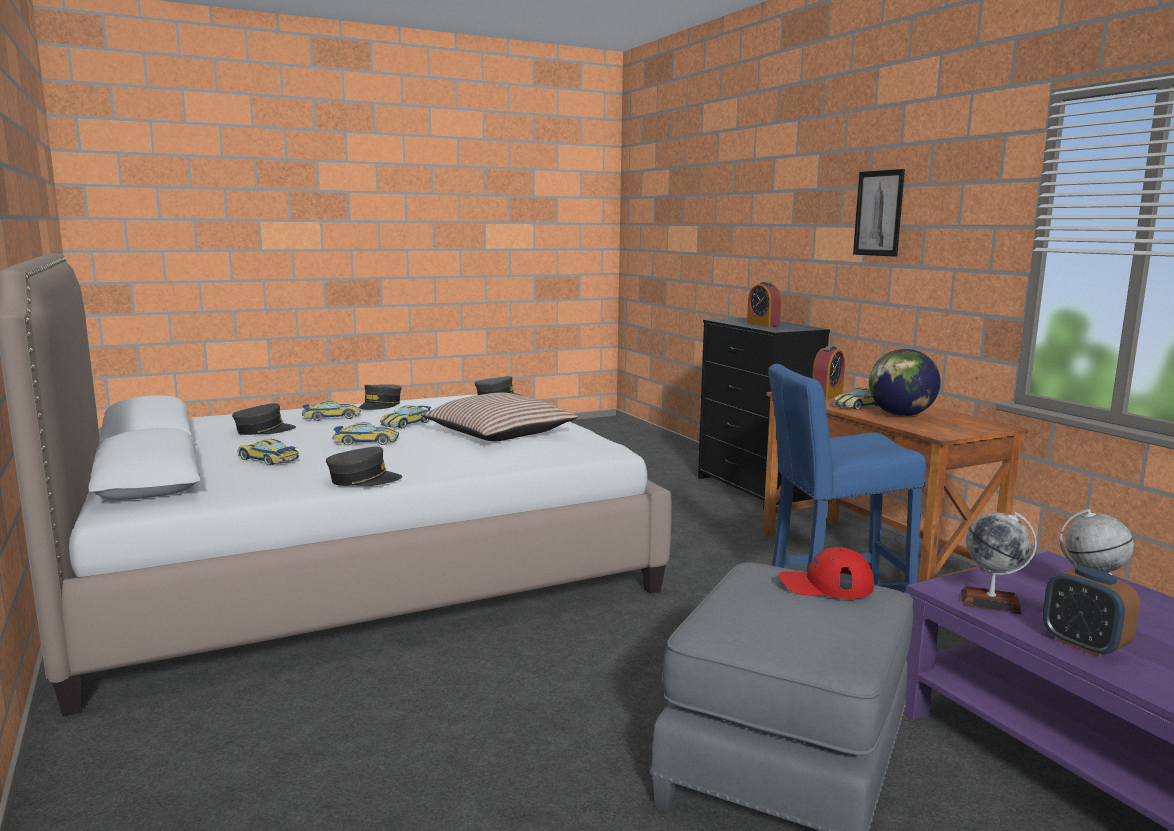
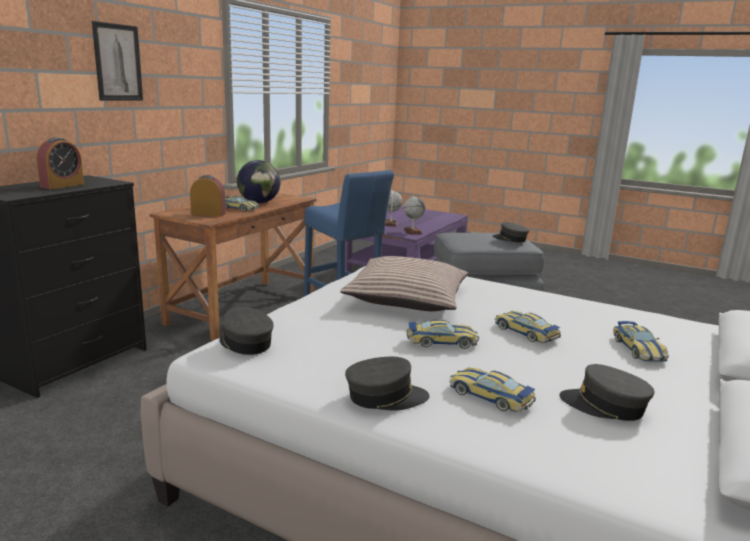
camera: 125 degrees left, 5 degrees up
grey cap [326,447,402,486] -> grey cap moved to [493,222,529,243]
red cap [778,547,874,599] -> none
alarm clock [1043,566,1140,657] -> none

